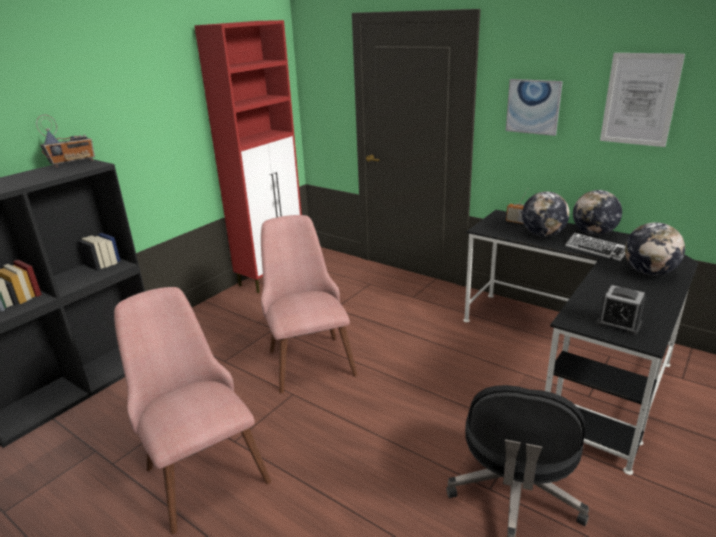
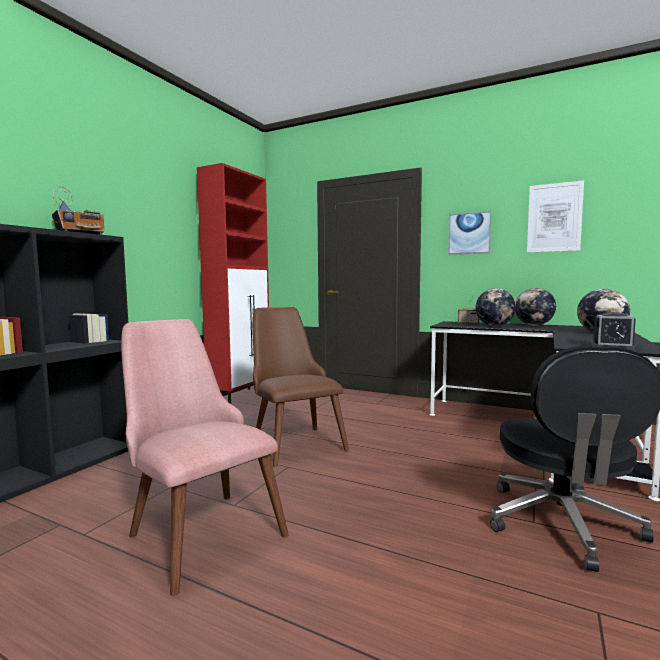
camera: 10 degrees left, 20 degrees down
pink chair [261,215,358,393] -> brown chair [252,307,349,467]
keyboard [565,233,625,261] -> none

